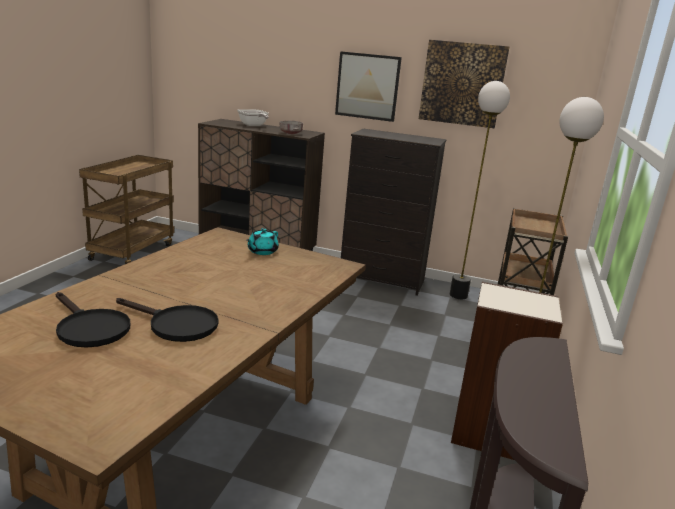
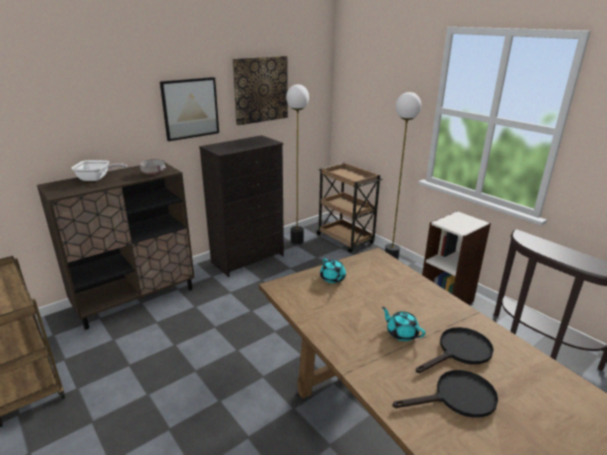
camera: 55 degrees left, 5 degrees up
none -> turquoise teapot [382,307,426,341]

